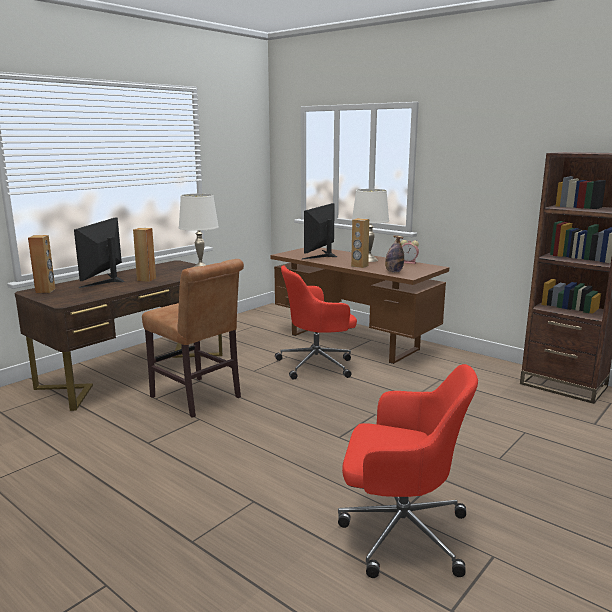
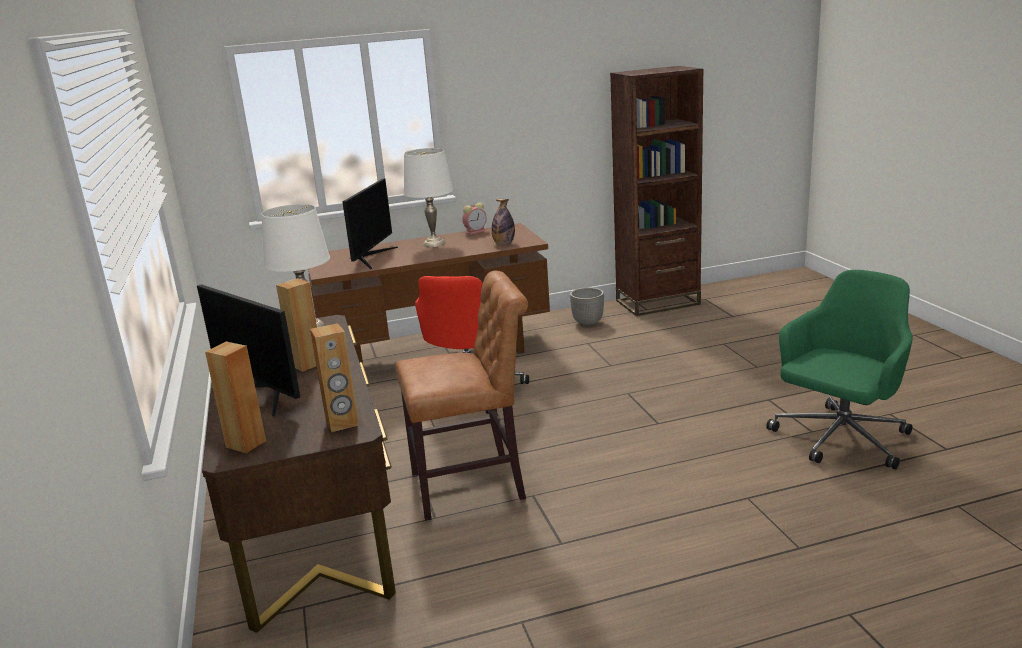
camera: 55 degrees left, 5 degrees up
monitor [302,203,337,259] -> monitor turned 135 degrees counterclockwise [342,178,398,269]
red office chair [338,364,478,578] -> green office chair [766,270,913,470]
brown speaker [351,218,369,268] -> brown speaker moved to [310,323,359,432]
none -> planter [570,287,604,327]

